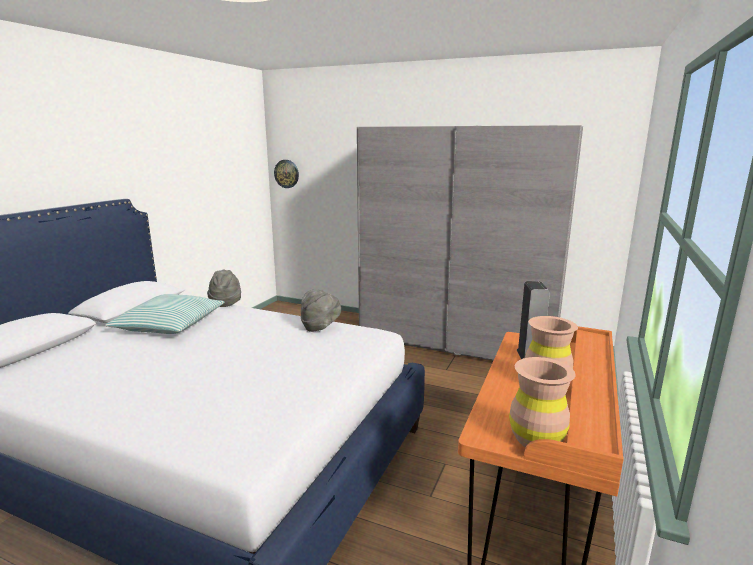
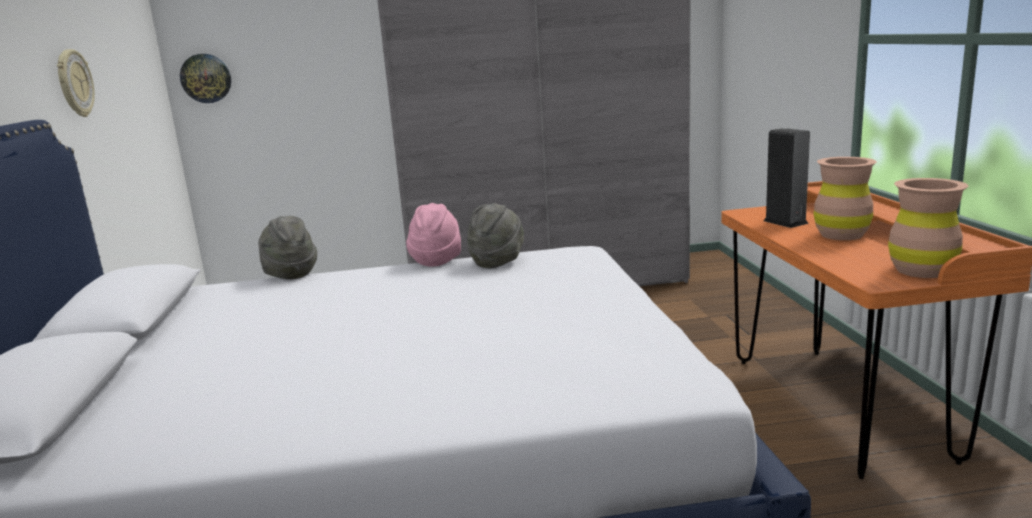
camera: 30 degrees left, 0 degrees up
pillow [105,294,225,334] -> none
none -> wall clock [57,49,95,117]
none -> pink hat [406,203,461,267]

